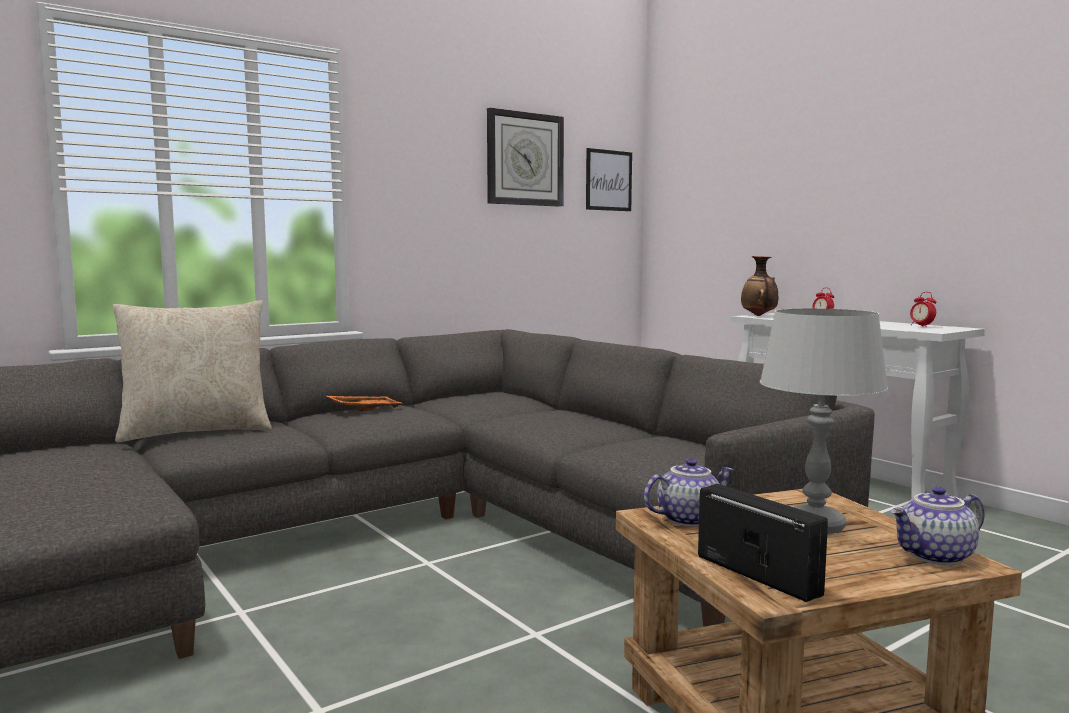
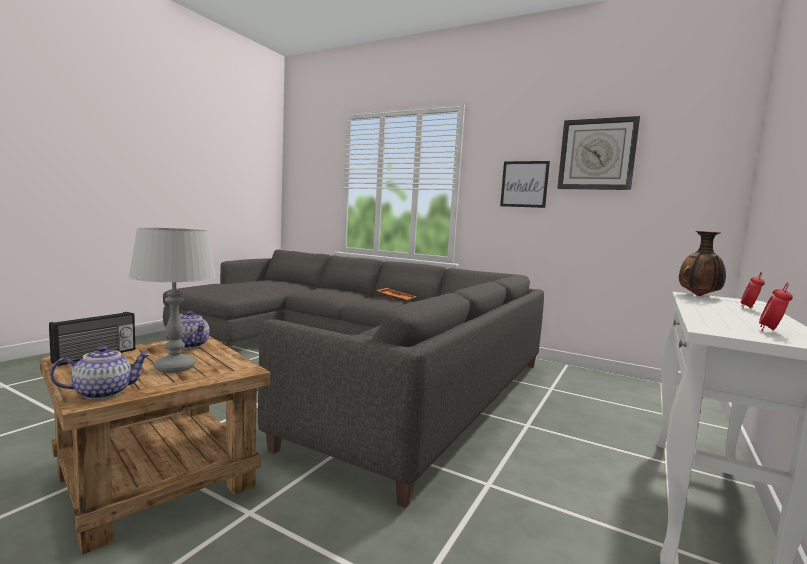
camera: 65 degrees right, 0 degrees up
beige pillow [112,300,272,442] -> none
picture [586,148,632,211] -> picture moved to [500,161,550,208]
teapot [890,486,985,565] -> teapot turned 105 degrees clockwise [50,345,151,400]

